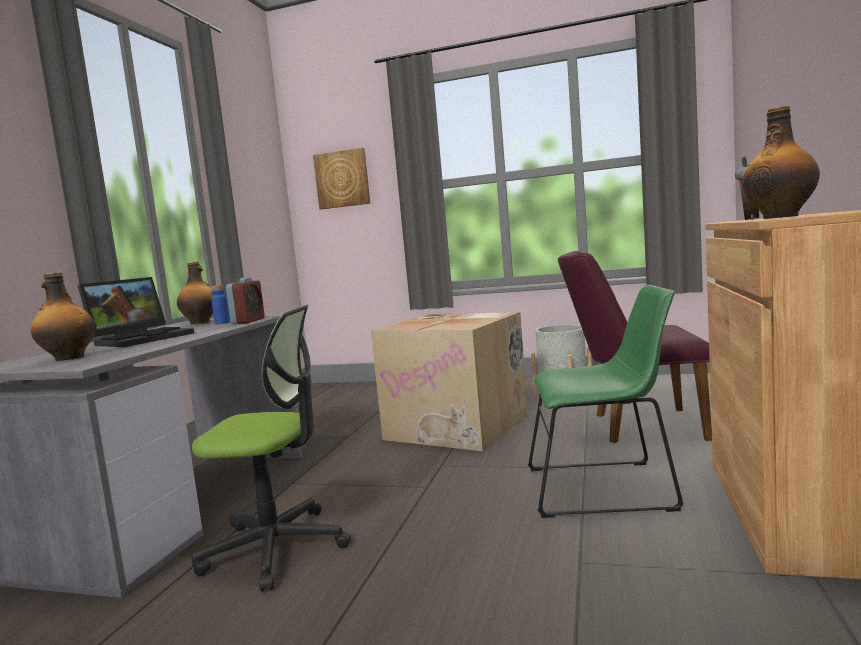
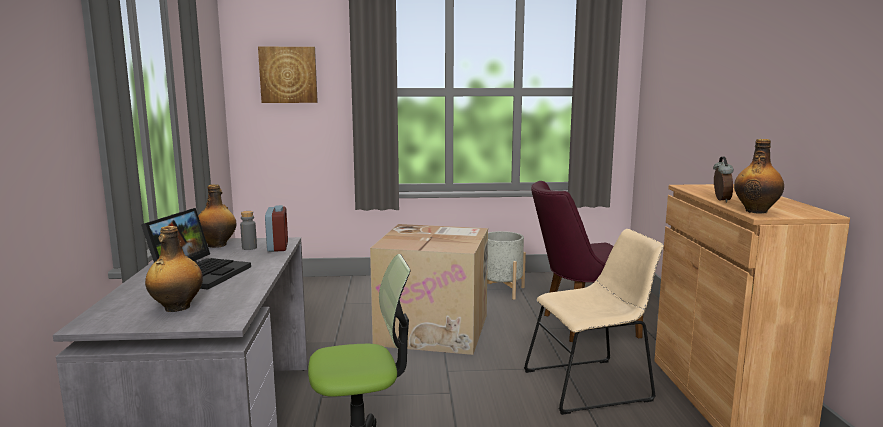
camera: 20 degrees left, 5 degrees up
blue bottle [211,285,230,324] -> grey bottle [240,211,257,250]
green chair [528,285,683,518] -> beige chair [524,229,664,415]

